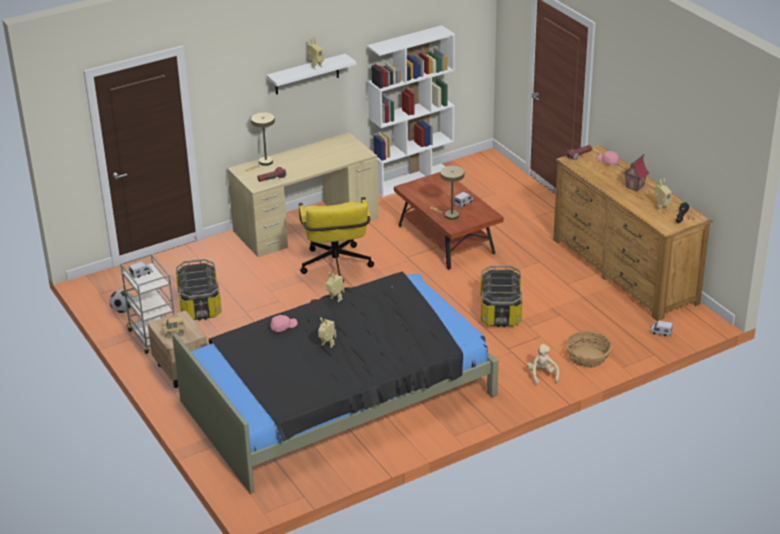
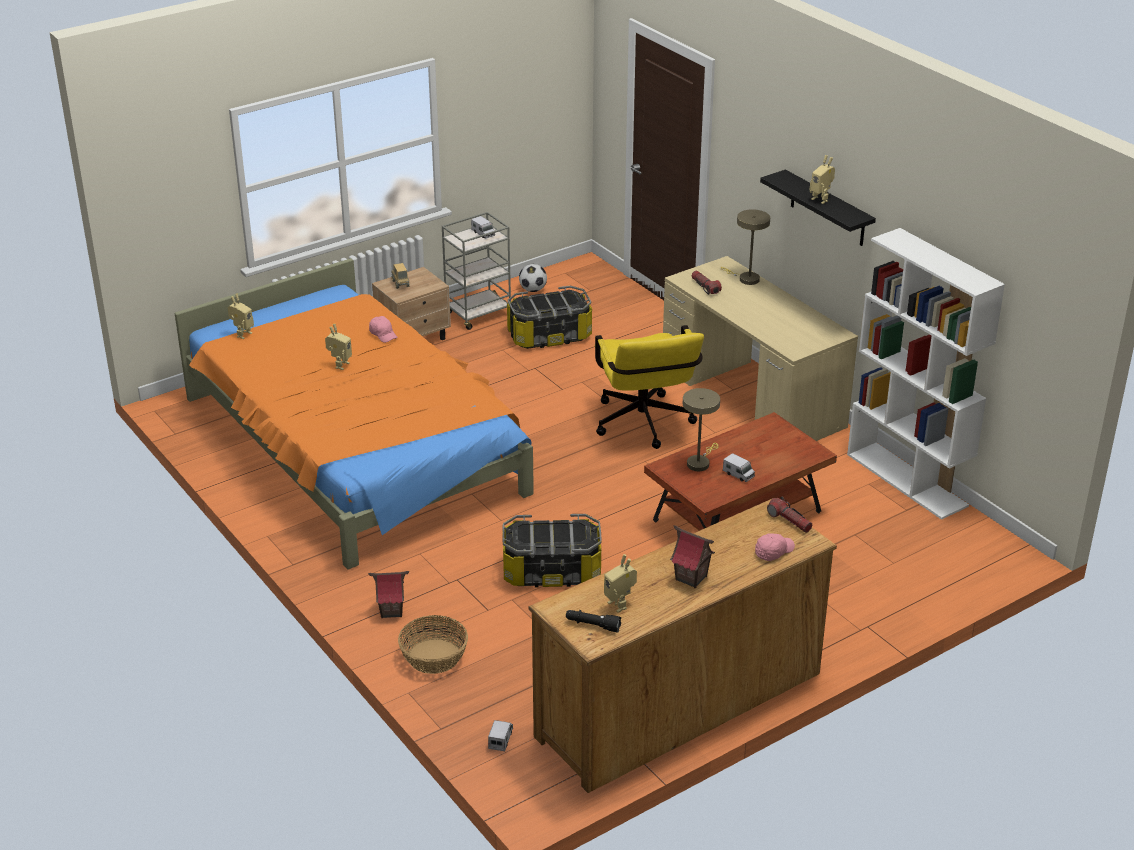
camera: 85 degrees right, 0 degrees up
black bed [172,271,499,494] -> orange bed [175,258,534,570]
white shelf [266,53,356,95] -> black shelf [760,170,876,246]
yellow office chair [299,197,374,282] -> yellow office chair turned 90 degrees counterclockwise [595,325,704,449]
toy robot [326,272,344,302] -> toy robot moved to [228,294,254,339]
beige plush toy [527,344,559,385] -> toy house [368,571,409,619]

